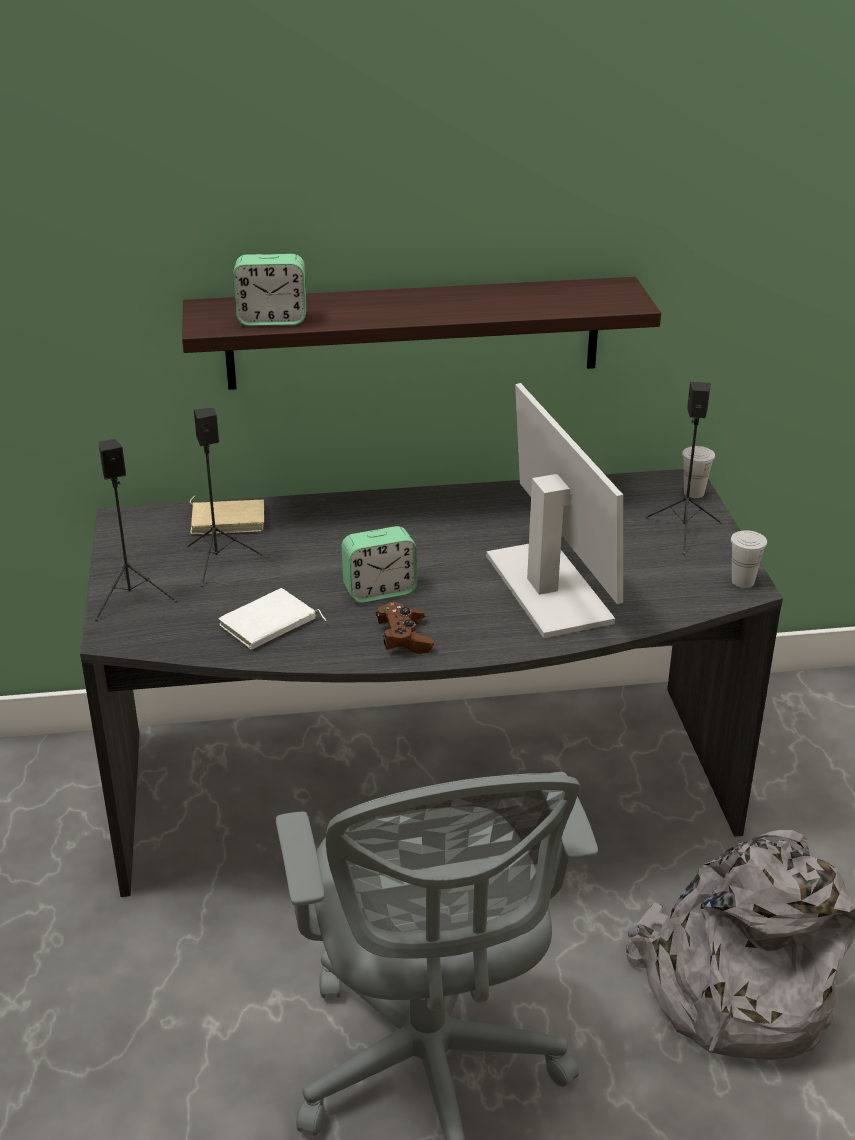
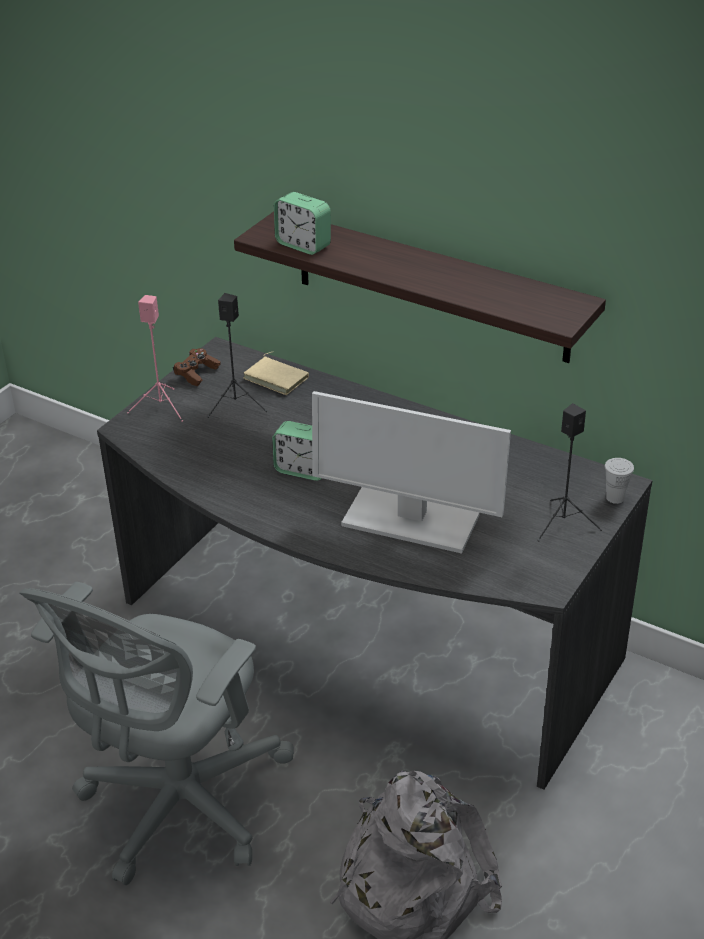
camera: 40 degrees right, 5 degrees up
black speaker [95,439,177,621] -> pink speaker [127,295,183,422]
white book [219,588,327,649] -> none
brown game controller [376,602,434,654] -> brown game controller moved to [173,348,221,386]
monitor [486,383,623,638] -> monitor turned 90 degrees clockwise [312,391,511,554]
white cup [731,530,767,588] -> none

